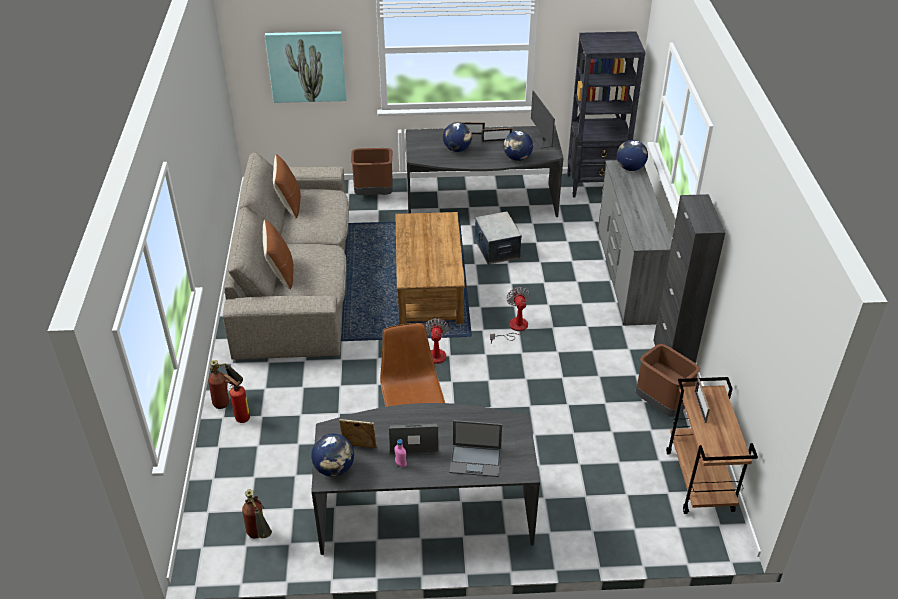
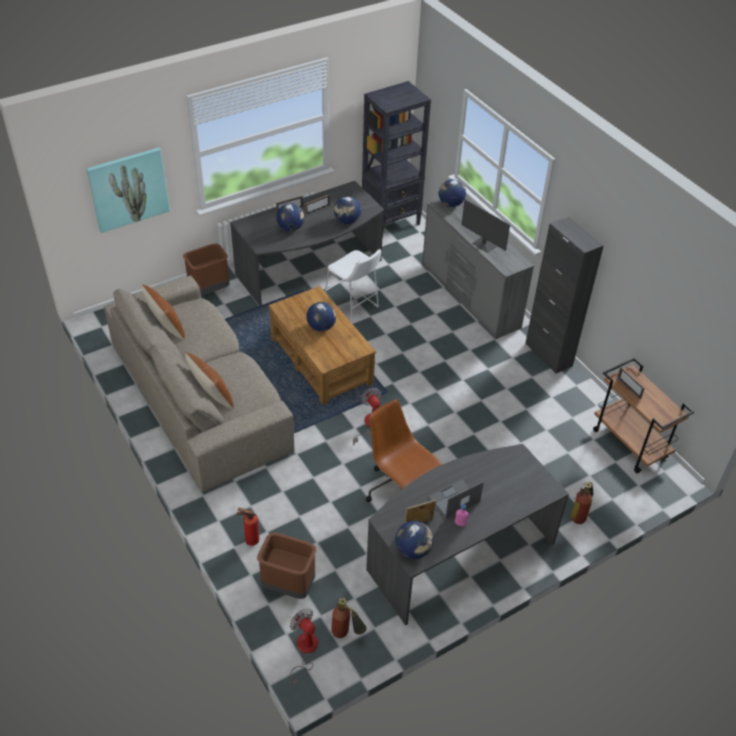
camera: 30 degrees left, 5 degrees up
fire extinguisher [208,360,243,409] -> fire extinguisher moved to [571,482,594,524]
laptop [449,420,502,477] -> none
storage box [475,212,522,265] -> white stool [325,249,381,324]
fan [490,287,530,344] -> fan moved to [290,608,318,685]
monitor [531,91,556,149] -> monitor moved to [461,199,510,253]
brown trash can [636,344,700,417] -> brown trash can moved to [257,533,316,599]
none -> globe [307,302,336,331]

